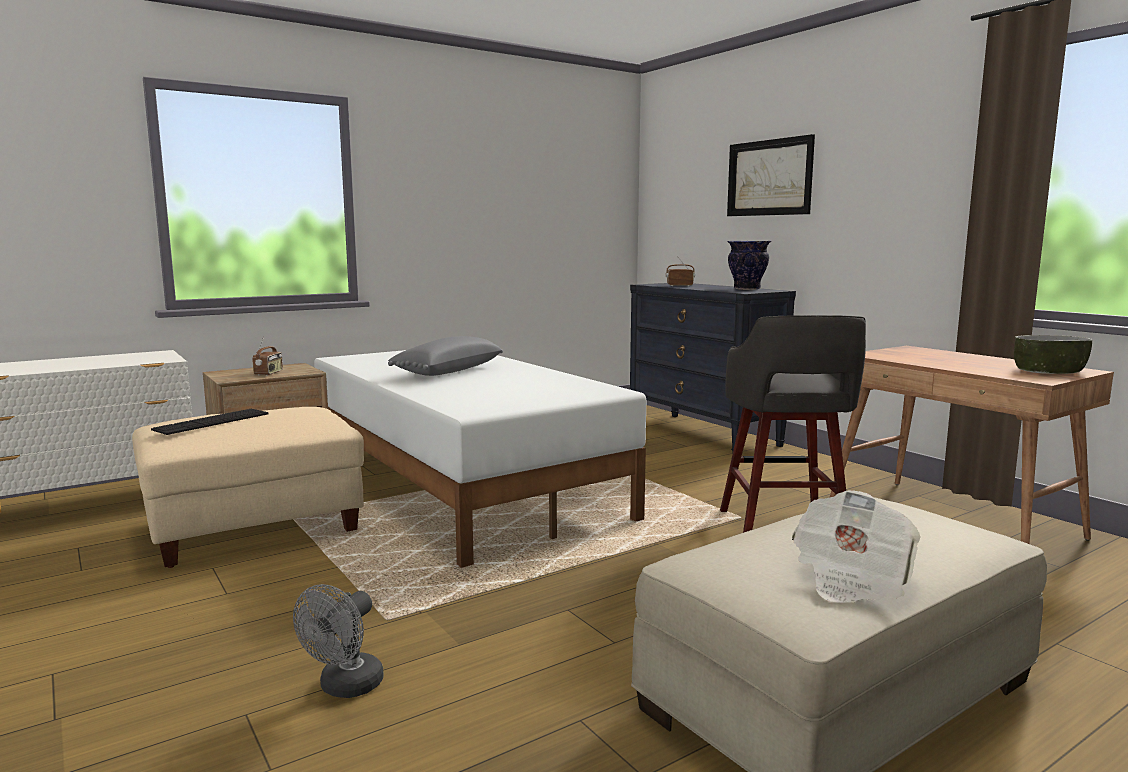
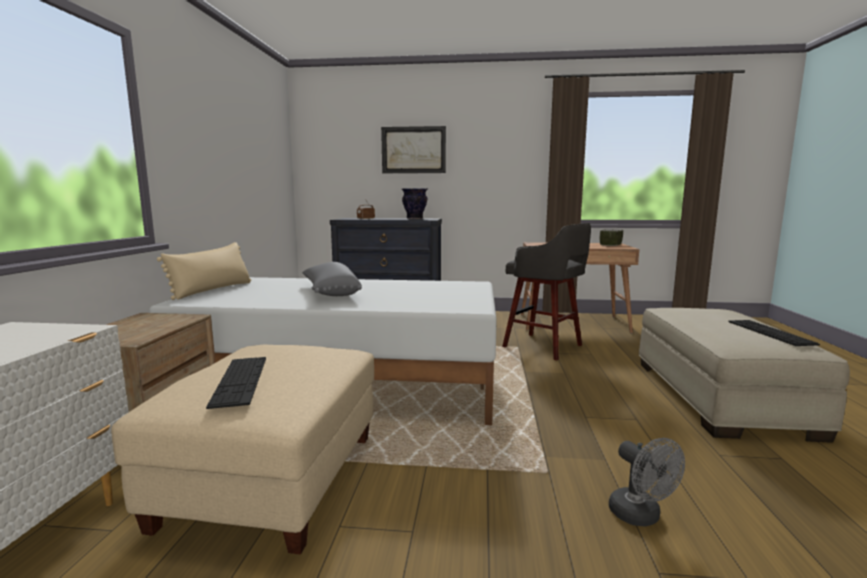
camera: 50 degrees left, 0 degrees up
radio [252,336,283,376] -> none
newspaper [792,490,921,603] -> keyboard [728,320,820,346]
none -> beige pillow [157,242,251,300]

